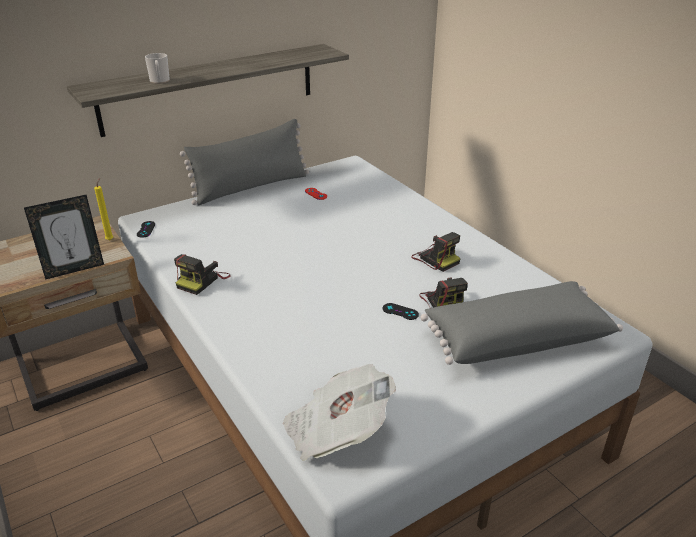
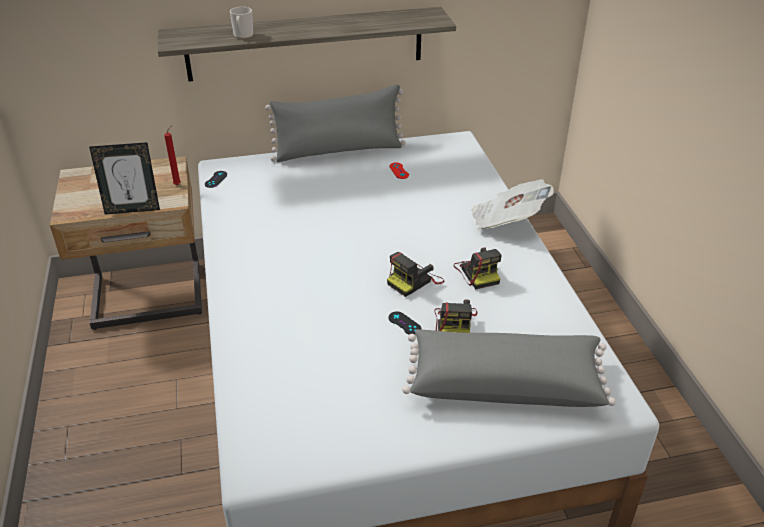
camera: 20 degrees right, 5 degrees up
yellow candle [94,179,113,240] -> red candle [164,125,181,185]
camera [174,254,231,295] -> camera moved to [387,252,444,297]
newspaper [283,364,396,461] -> newspaper moved to [471,179,554,230]

